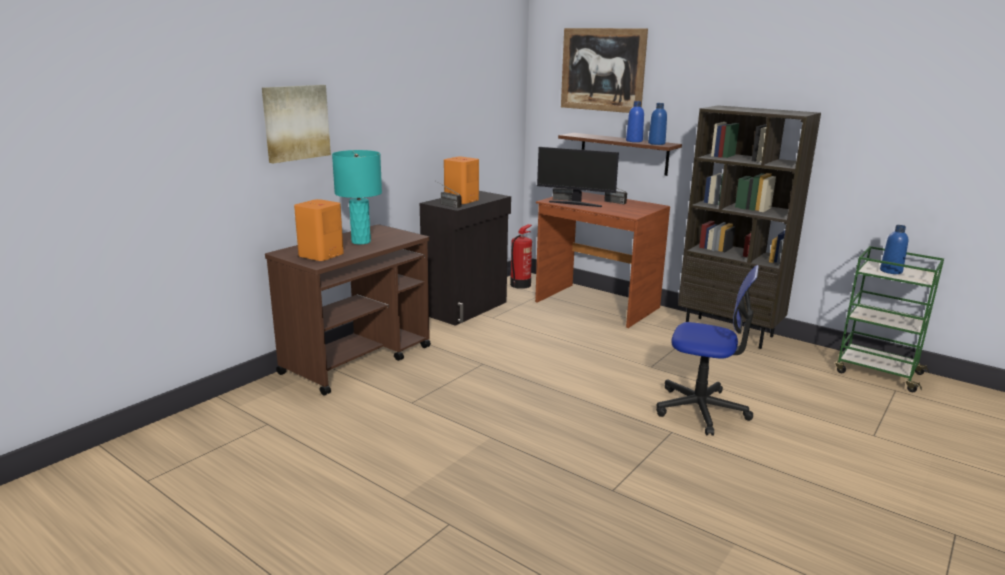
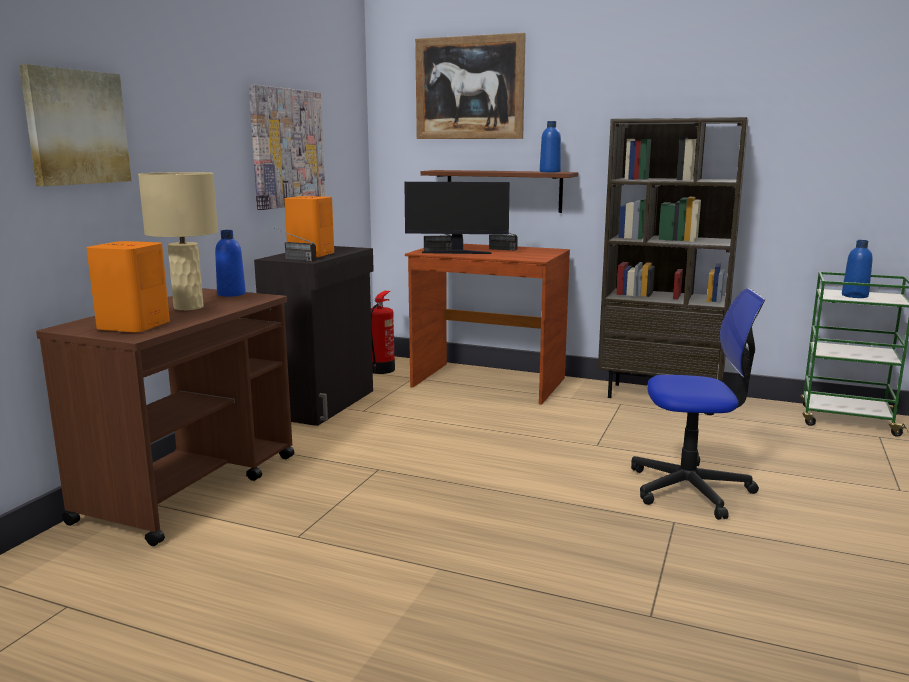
camera: 15 degrees left, 5 degrees down
turquoise table lamp [332,150,382,244] -> beige table lamp [138,172,218,310]
blue bottle [626,101,644,142] -> blue bottle moved to [215,230,246,297]
none -> picture [249,85,325,210]

